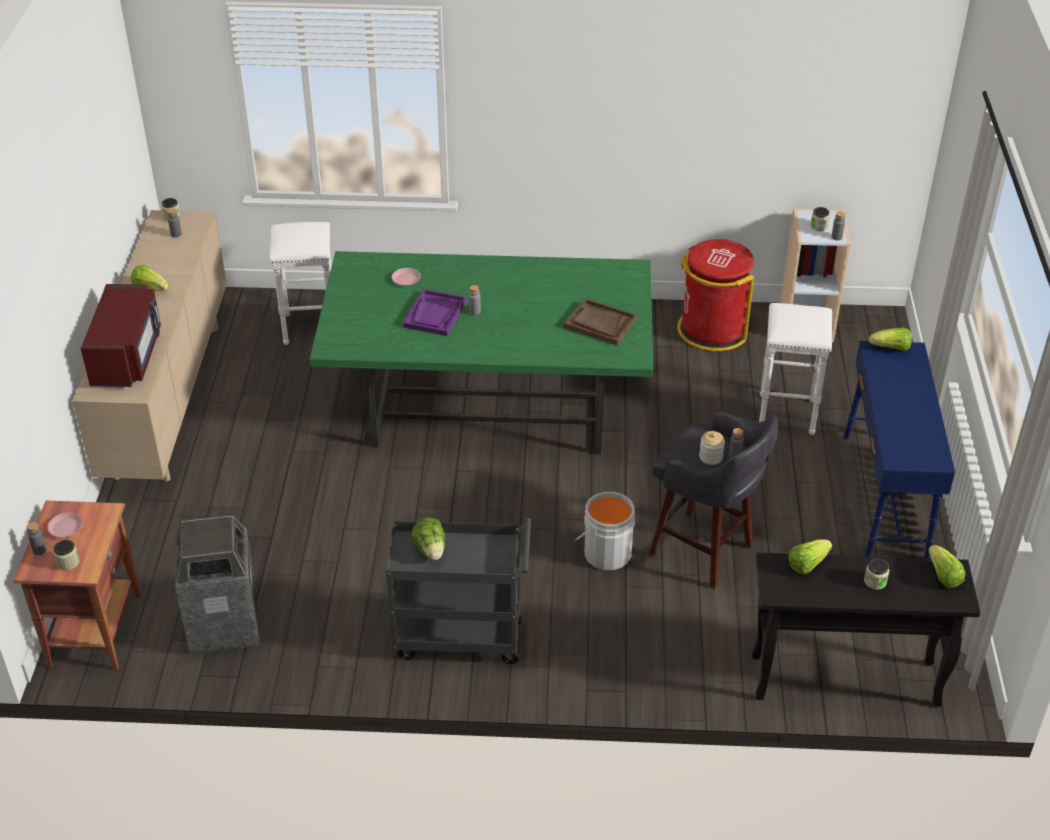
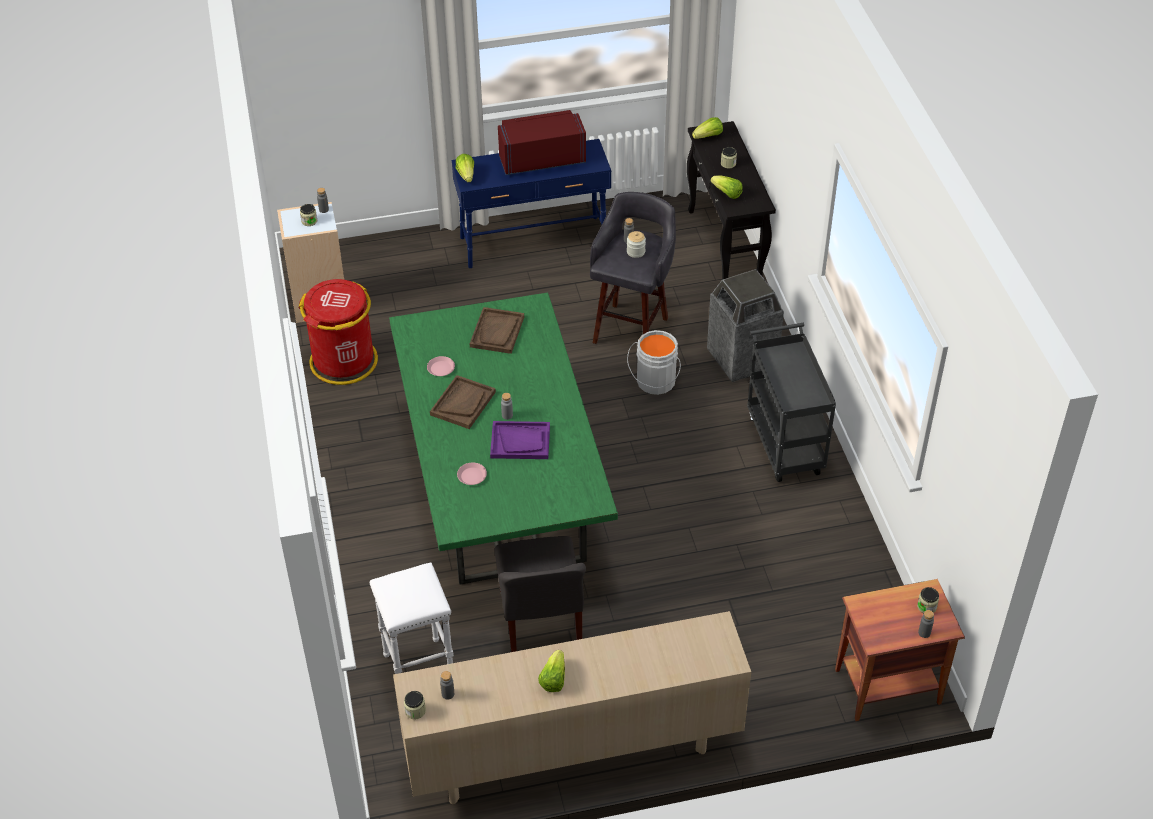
camera: 105 degrees left, 5 degrees up
pink plate [47,512,83,537] -> pink plate moved to [427,356,455,376]
red microwave [81,284,161,387] -> red microwave moved to [498,110,586,175]
trash can [175,516,259,654] -> trash can moved to [707,269,784,382]
lettuce [412,518,445,560] -> none
white stool [759,303,832,435] -> none
none -> brown tray [430,375,496,429]
none -> grey chair [495,536,586,652]

